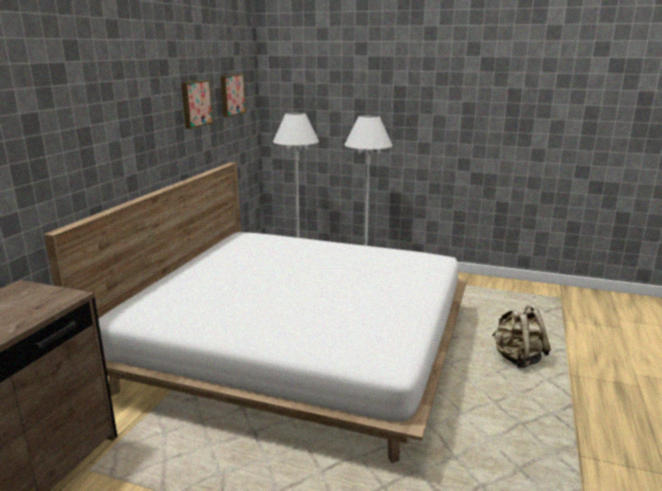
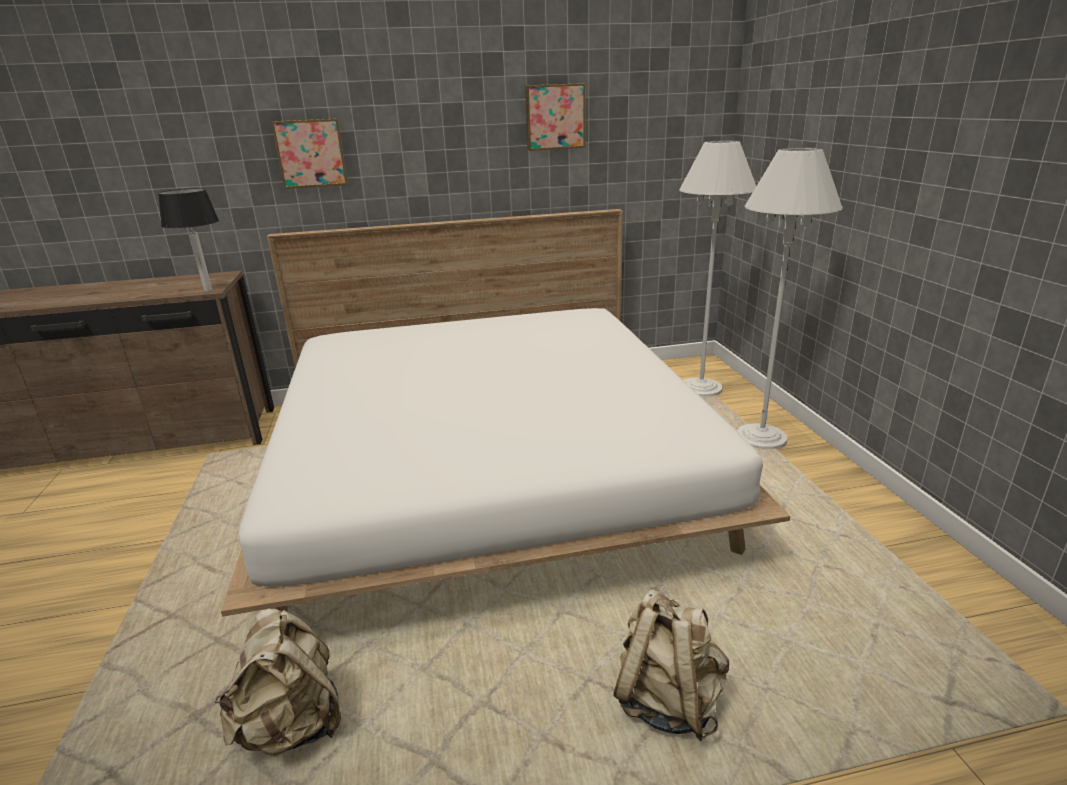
camera: 60 degrees right, 5 degrees up
picture [221,74,246,117] -> picture moved to [271,118,348,189]
none -> table lamp [158,188,219,292]
none -> beige backpack [215,608,341,757]

